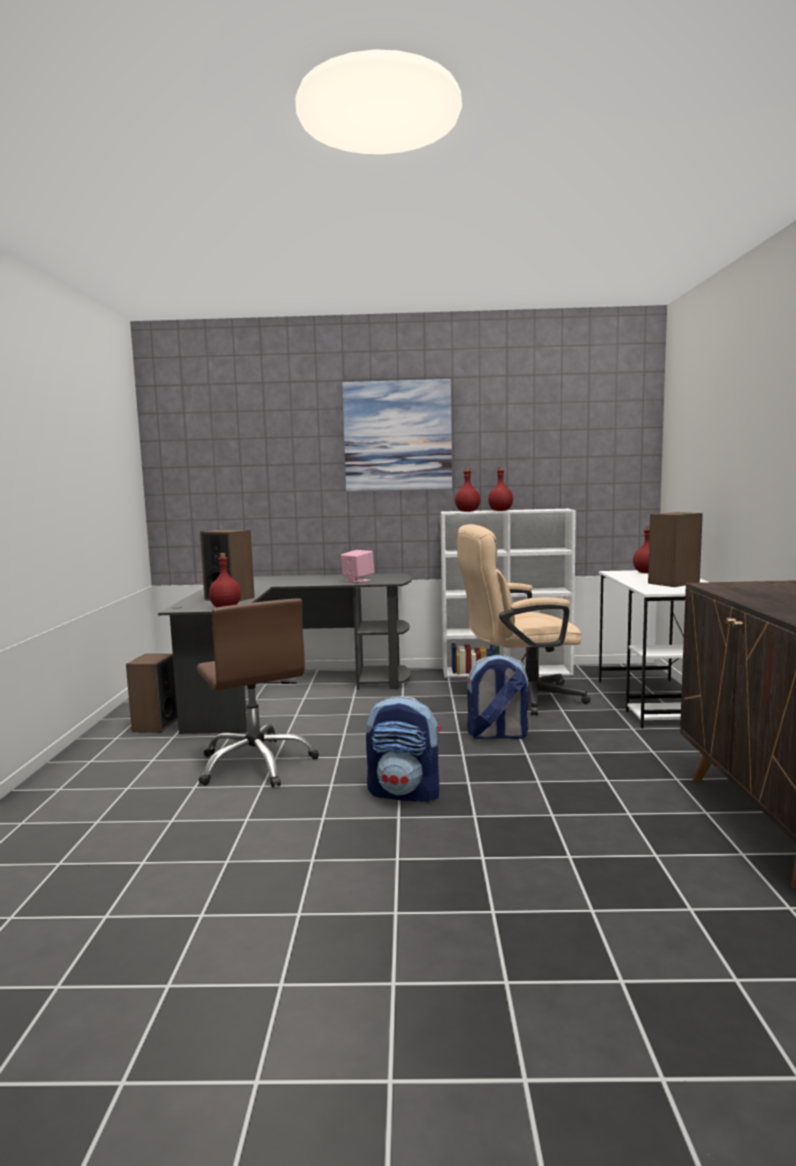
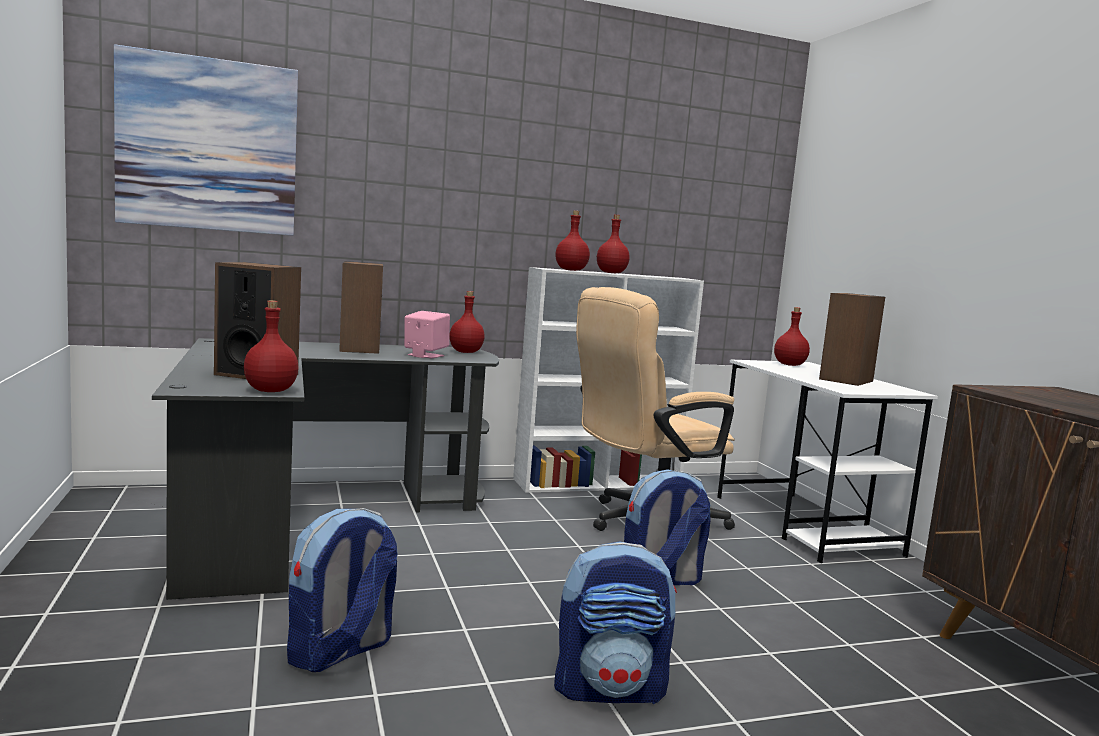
camera: 20 degrees left, 0 degrees up
speaker [126,654,178,733] -> speaker moved to [339,261,383,354]
brown office chair [197,598,319,787] -> backpack [287,508,398,672]
picture [342,379,452,492] -> picture moved to [114,44,298,236]
none -> red bottle [450,291,485,353]

